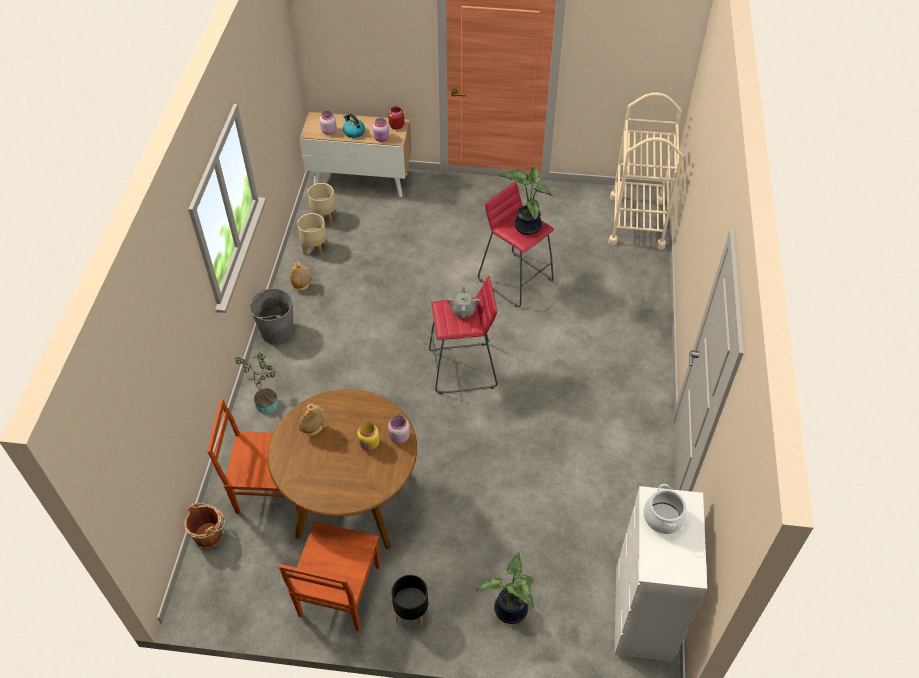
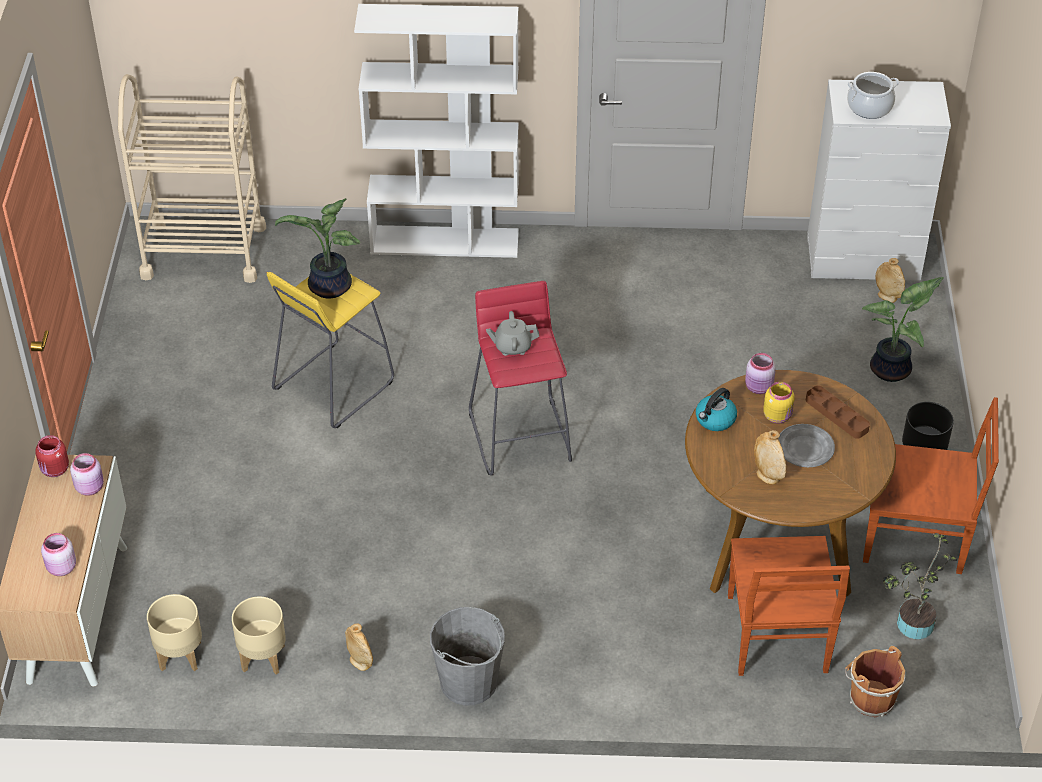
camera: 95 degrees left, 5 degrees down
potted plant [235,352,279,414] -> potted plant moved to [883,533,958,639]
kettle [343,114,365,138] -> kettle moved to [696,388,737,431]
red stool [478,182,554,307] -> yellow stool [267,272,394,428]
none -> white bookcase [354,4,519,258]
none -> grey plate [778,424,835,467]
none -> brown tray [806,385,870,439]
none -> beige vase [875,258,905,303]

